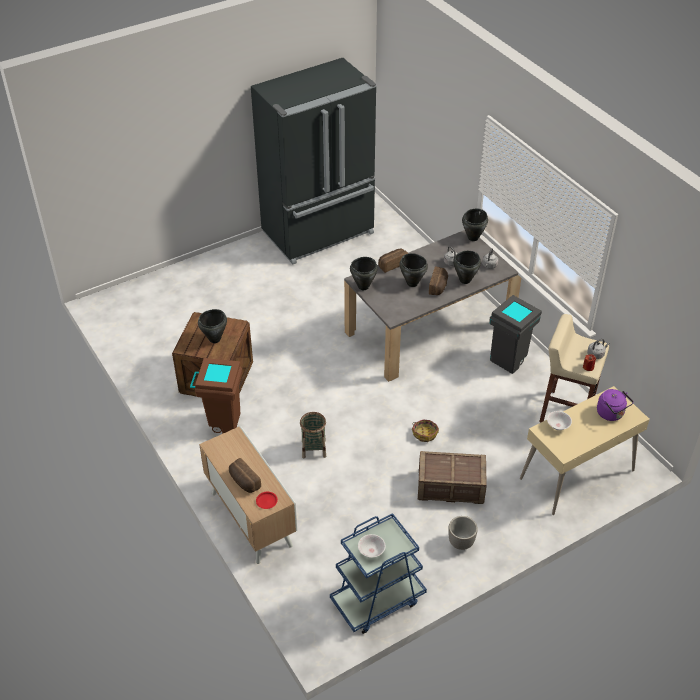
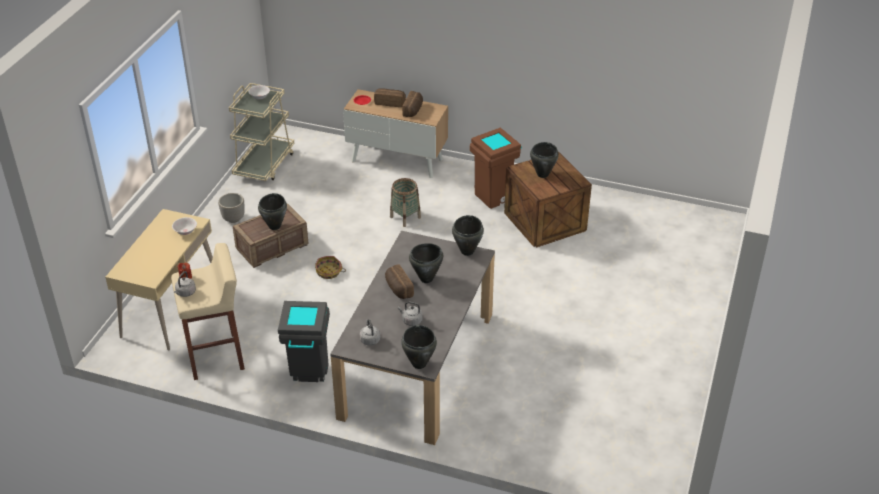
camera: 140 degrees right, 5 degrees down
black fridge [251,58,377,264] -> none
blue cart [330,513,427,634] -> beige cart [229,83,294,181]
bread [378,248,408,273] -> bread moved to [402,91,423,117]
black cooking pot [453,251,481,284] -> black cooking pot moved to [258,193,287,230]
purple kettle [597,389,634,421] -> none

